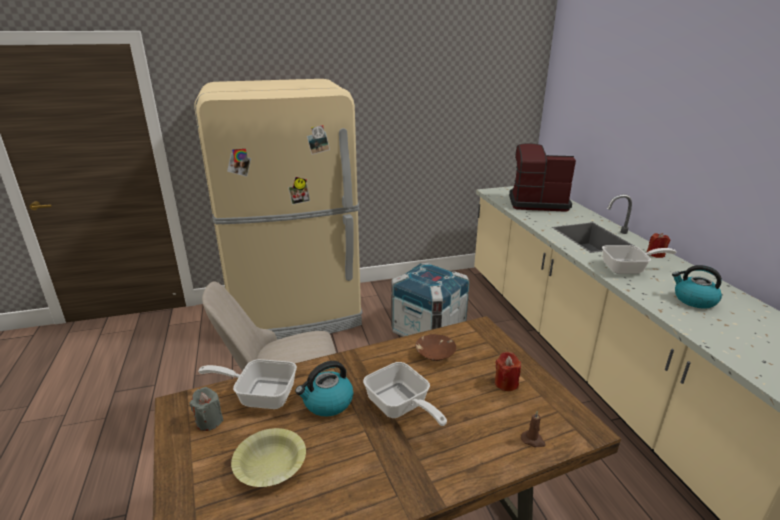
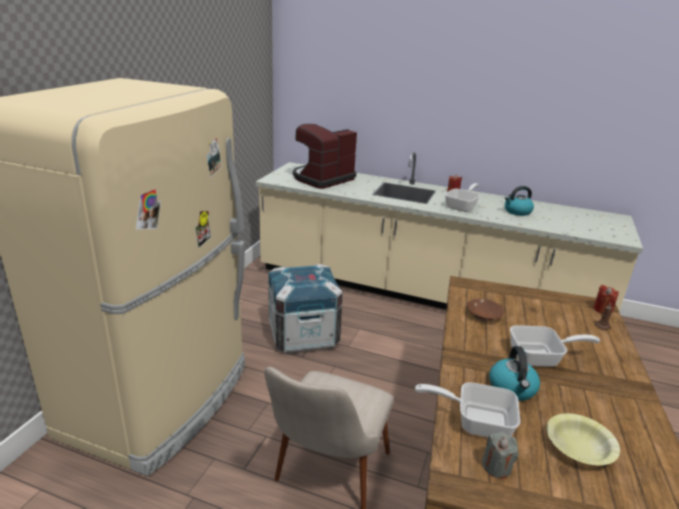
camera: 55 degrees left, 0 degrees up
frying pan [198,359,297,409] -> frying pan turned 60 degrees clockwise [415,382,520,437]
red candle [495,352,521,391] -> red candle moved to [593,285,619,314]

